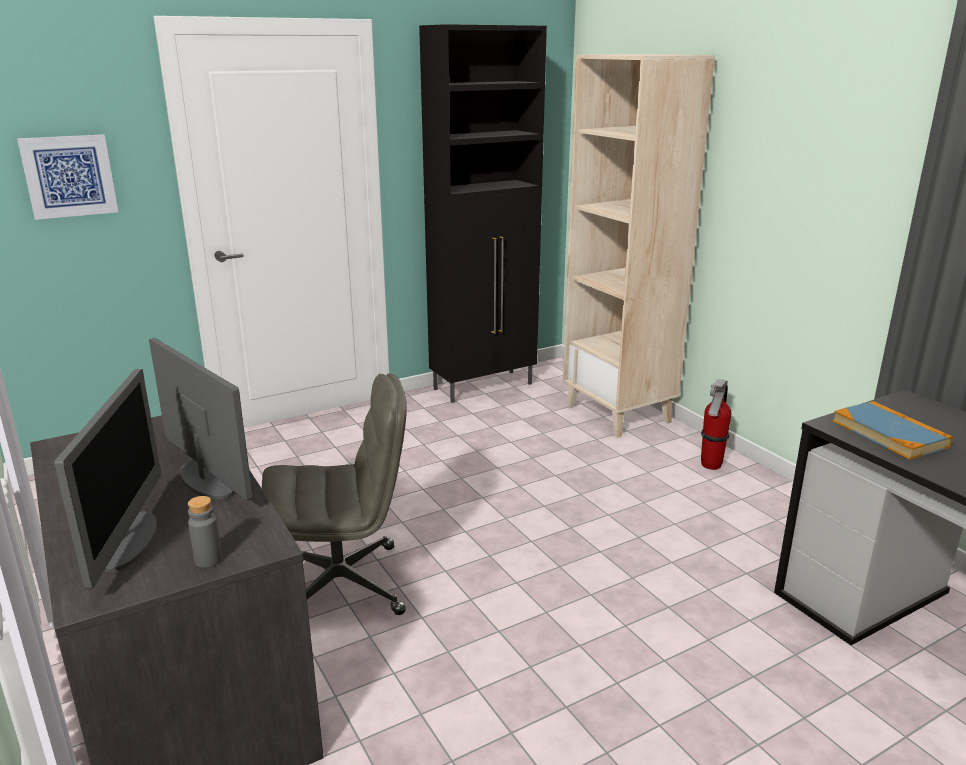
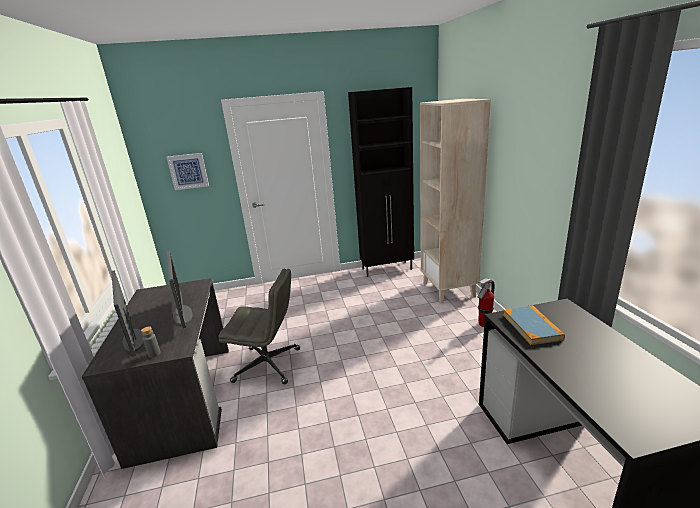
camera: 20 degrees right, 0 degrees up
monitor [54,369,161,589] -> monitor turned 135 degrees clockwise [111,270,144,357]

